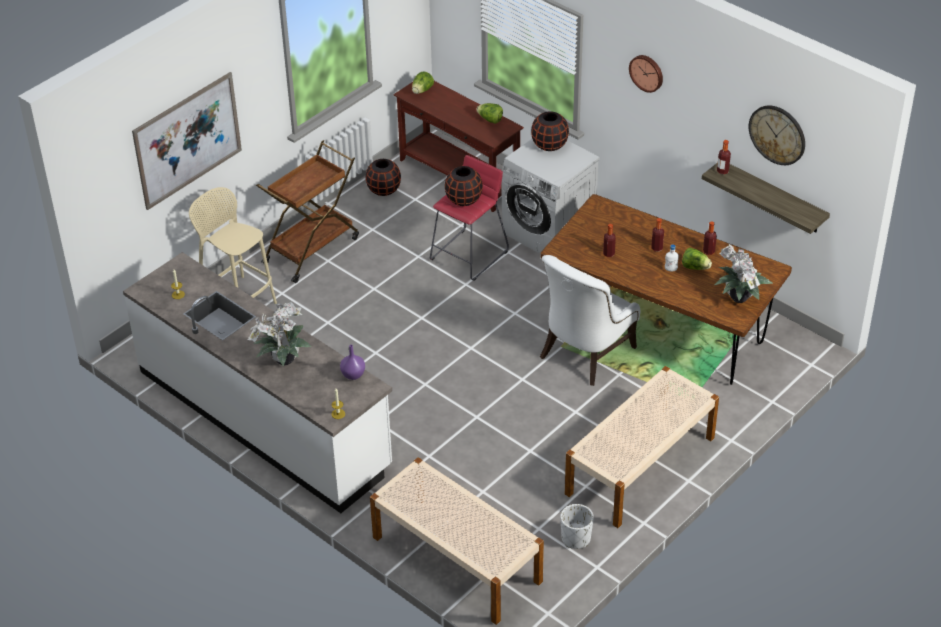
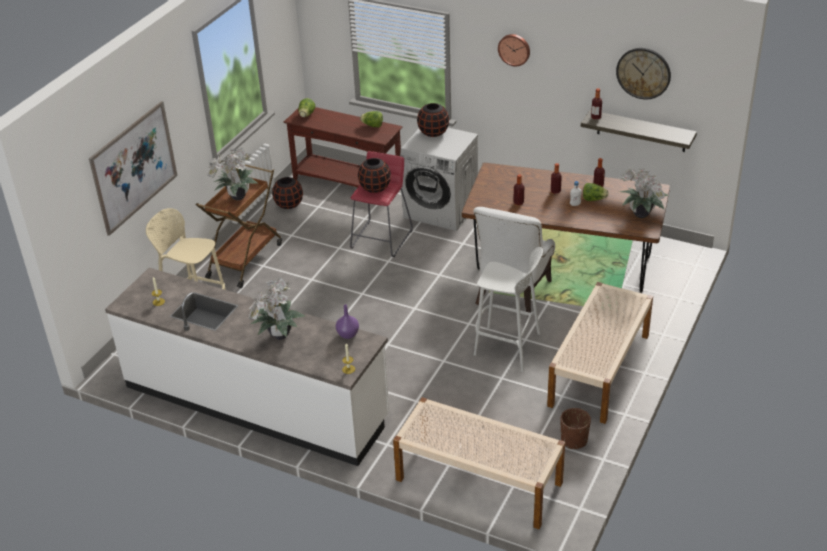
camera: 15 degrees left, 5 degrees down
white planter [560,504,594,549] -> brown planter [561,408,591,449]
none -> potted plant [207,148,258,200]
none -> white stool [474,247,543,372]

